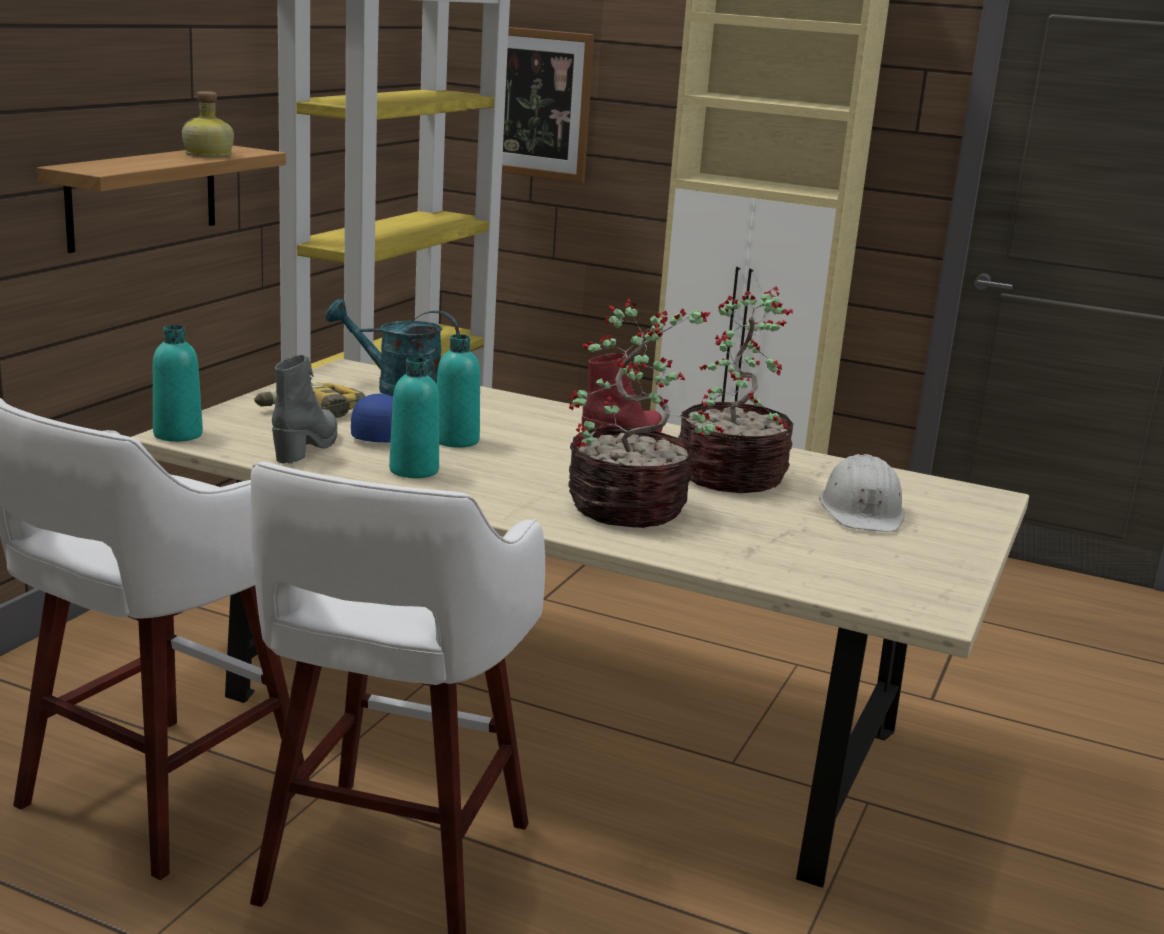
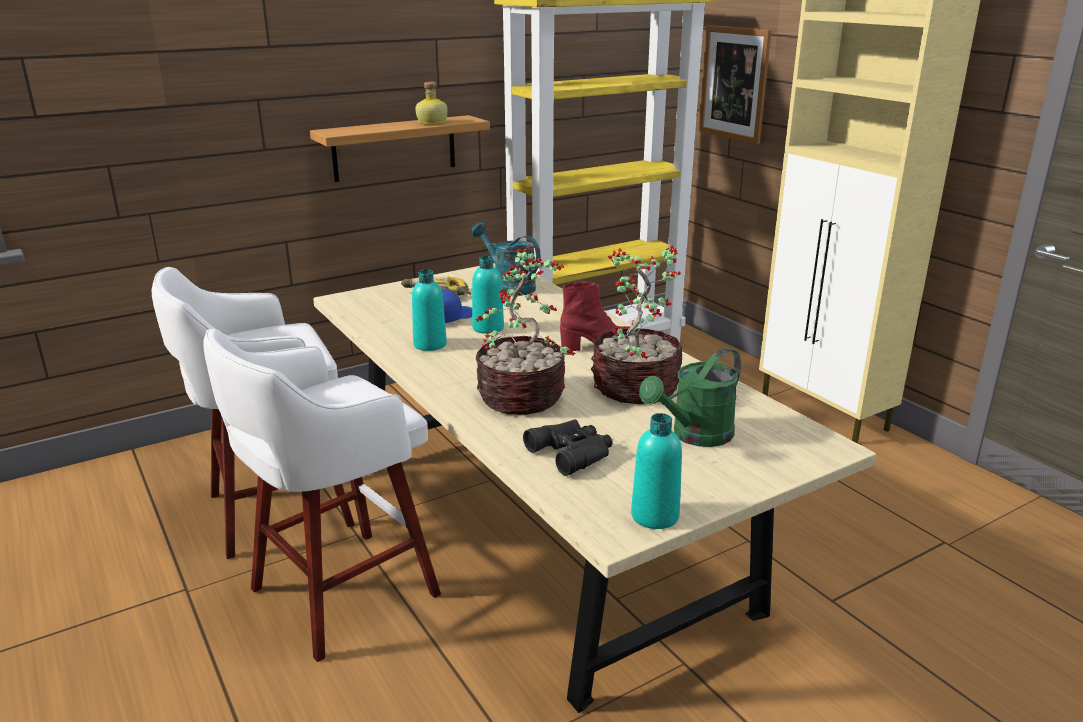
camera: 35 degrees right, 5 degrees up
turquoise bottle [153,325,203,442] -> turquoise bottle moved to [631,413,682,529]
grey boot [272,354,337,464] -> none
white hard hat [819,454,905,532] -> green watering can [639,348,741,447]
none -> black binoculars [523,419,612,476]

